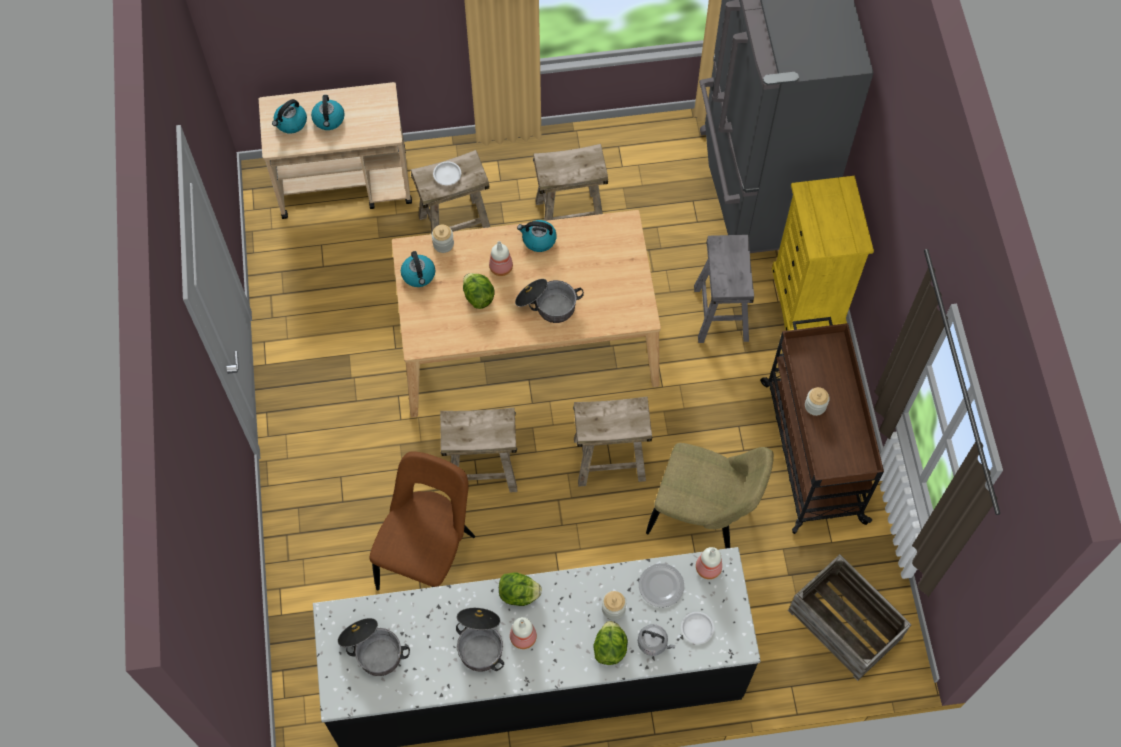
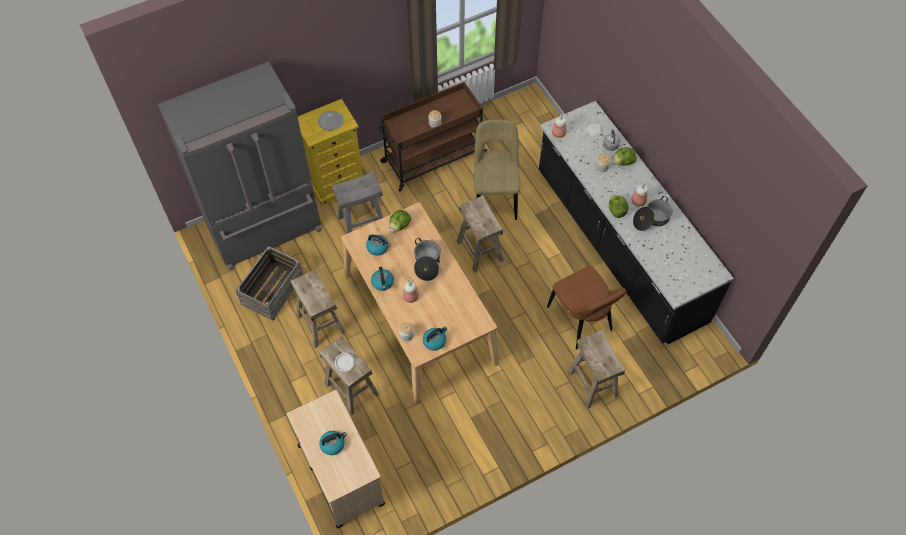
camera: 110 degrees left, 5 degrees down
kettle [272,99,307,134] -> kettle moved to [366,235,391,255]
cooking pot [337,618,410,676] -> none
brown chair [369,451,475,591] -> brown chair turned 120 degrees counterclockwise [547,266,627,349]
beige stool [440,408,517,492] -> beige stool moved to [567,330,625,409]
lettuce [463,273,495,309] -> lettuce moved to [389,210,411,232]
plate [639,563,684,607] -> plate moved to [318,111,344,131]
crate [788,554,912,681] -> crate moved to [235,246,304,321]

